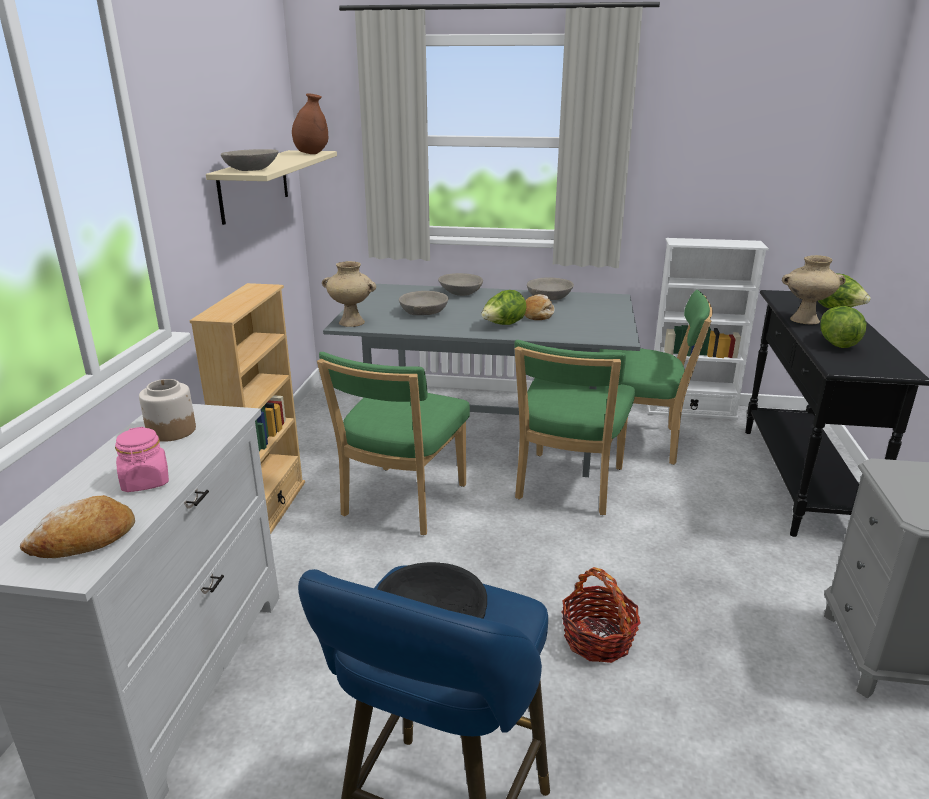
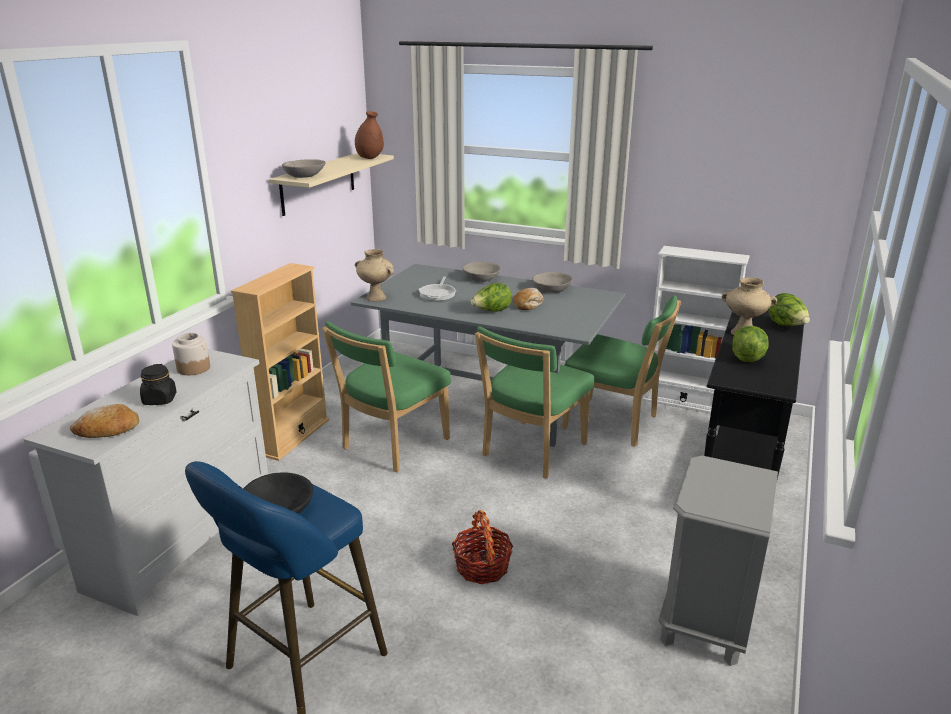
camera: 15 degrees right, 0 degrees up
pink jar [115,427,169,492] -> black jar [140,364,177,405]
grey bowl [399,291,449,315] -> frying pan [418,276,456,301]

